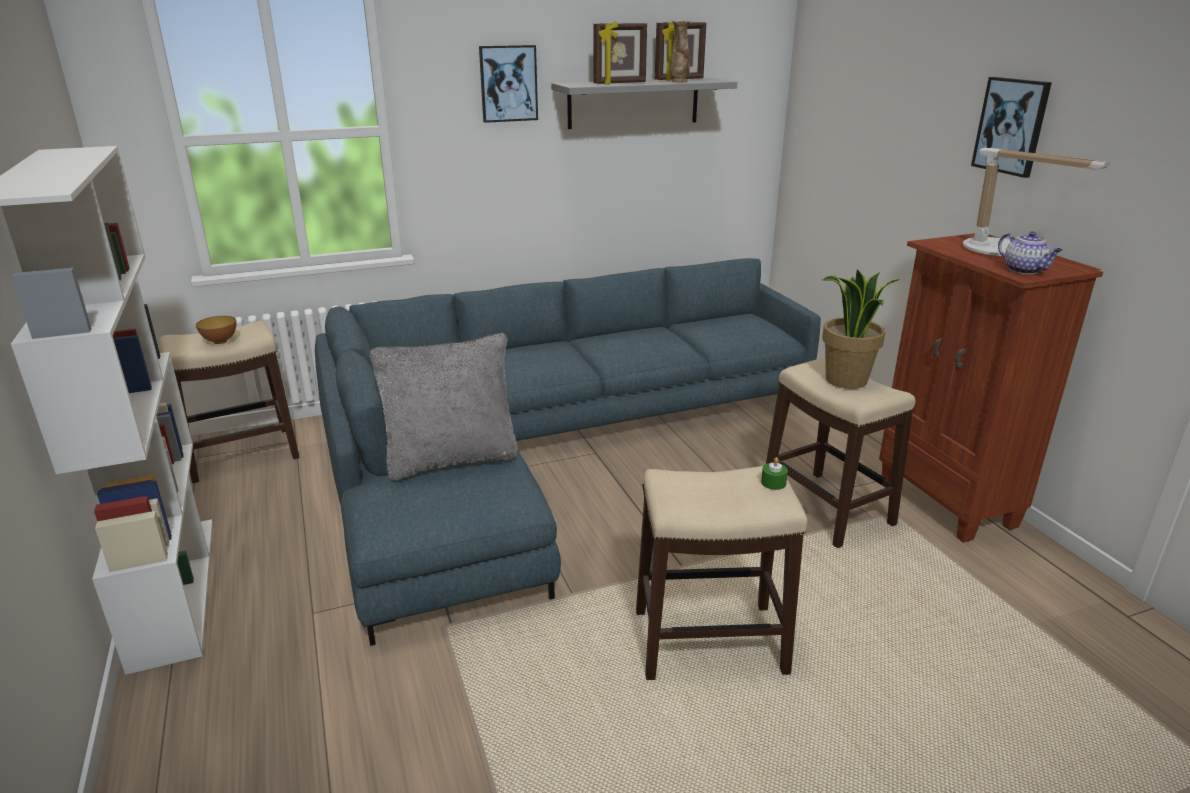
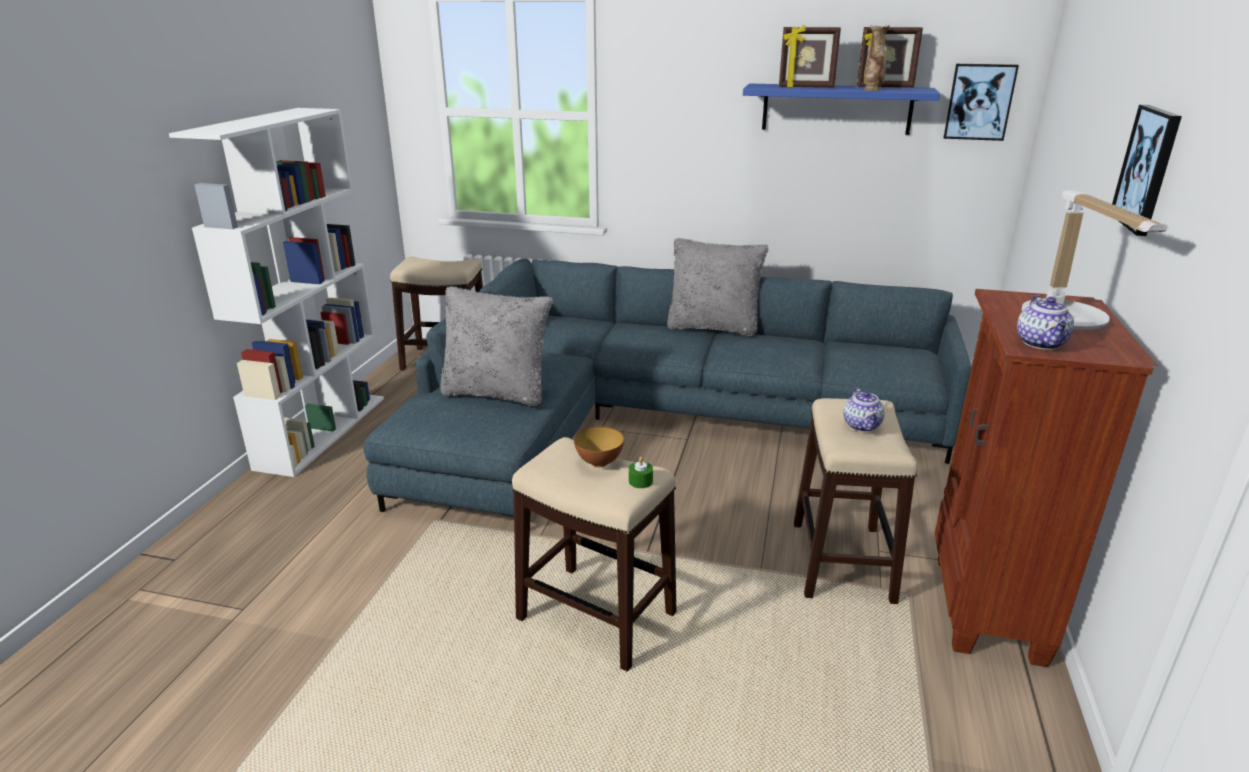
camera: 35 degrees right, 0 degrees up
bowl [196,316,237,344] -> bowl moved to [574,427,624,467]
picture [479,45,538,123] -> picture moved to [943,64,1019,141]
grey shelf [551,78,738,129] -> blue shelf [743,83,940,135]
potted plant [822,269,900,389] -> teapot [843,387,885,432]
none -> grey pillow [667,238,769,336]

